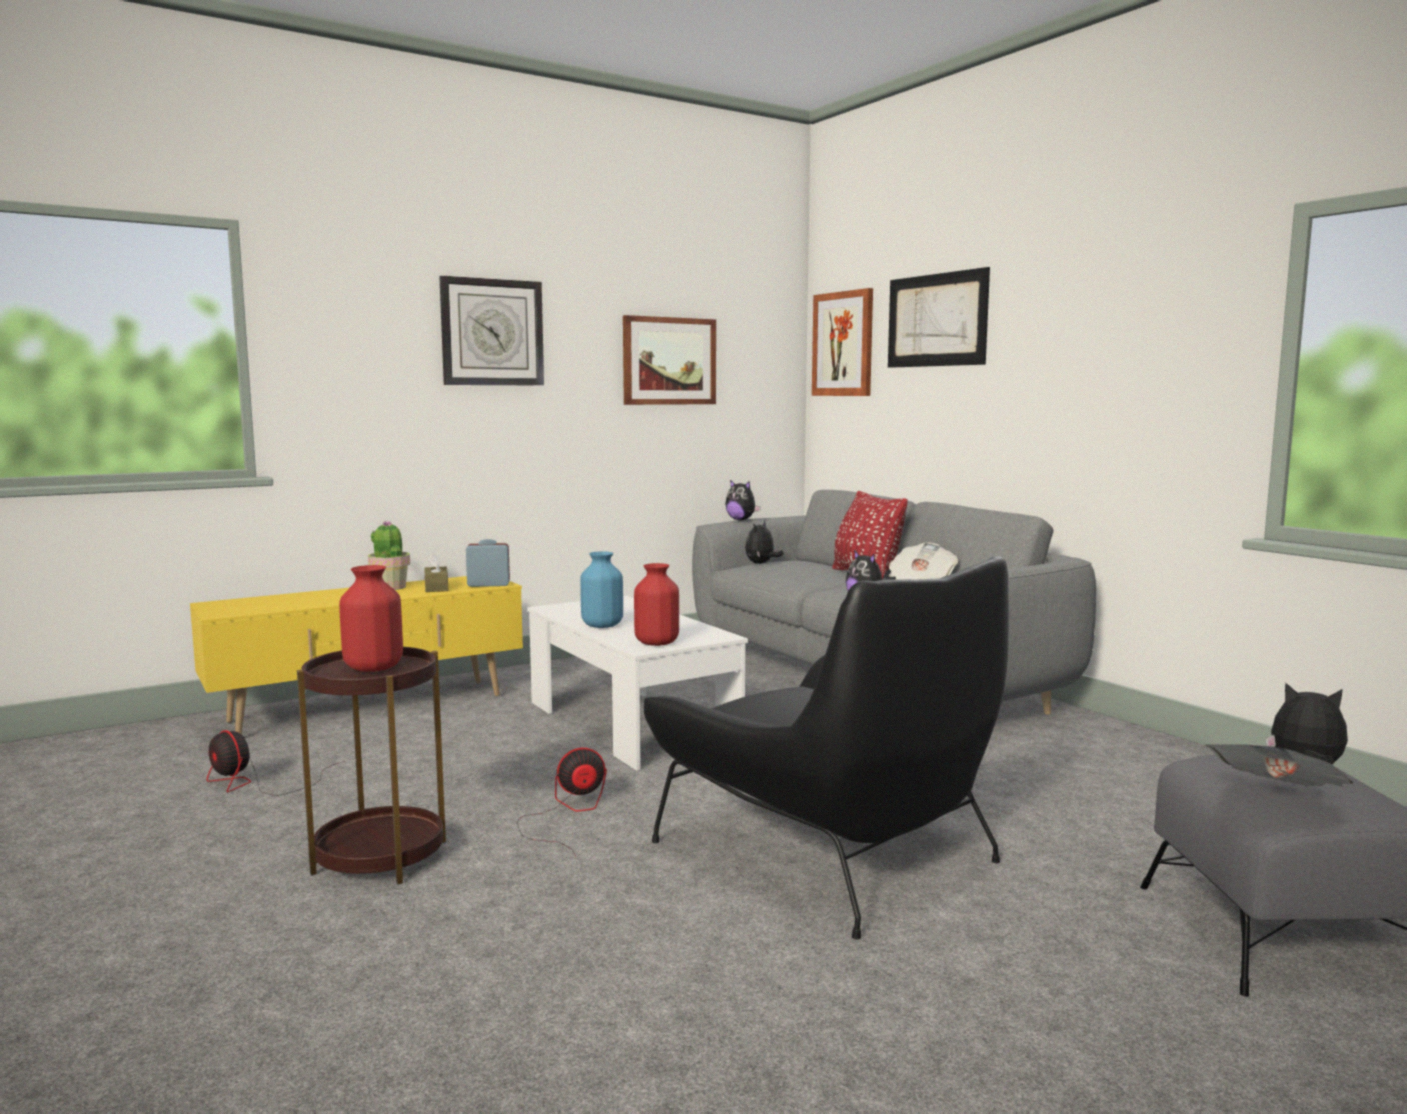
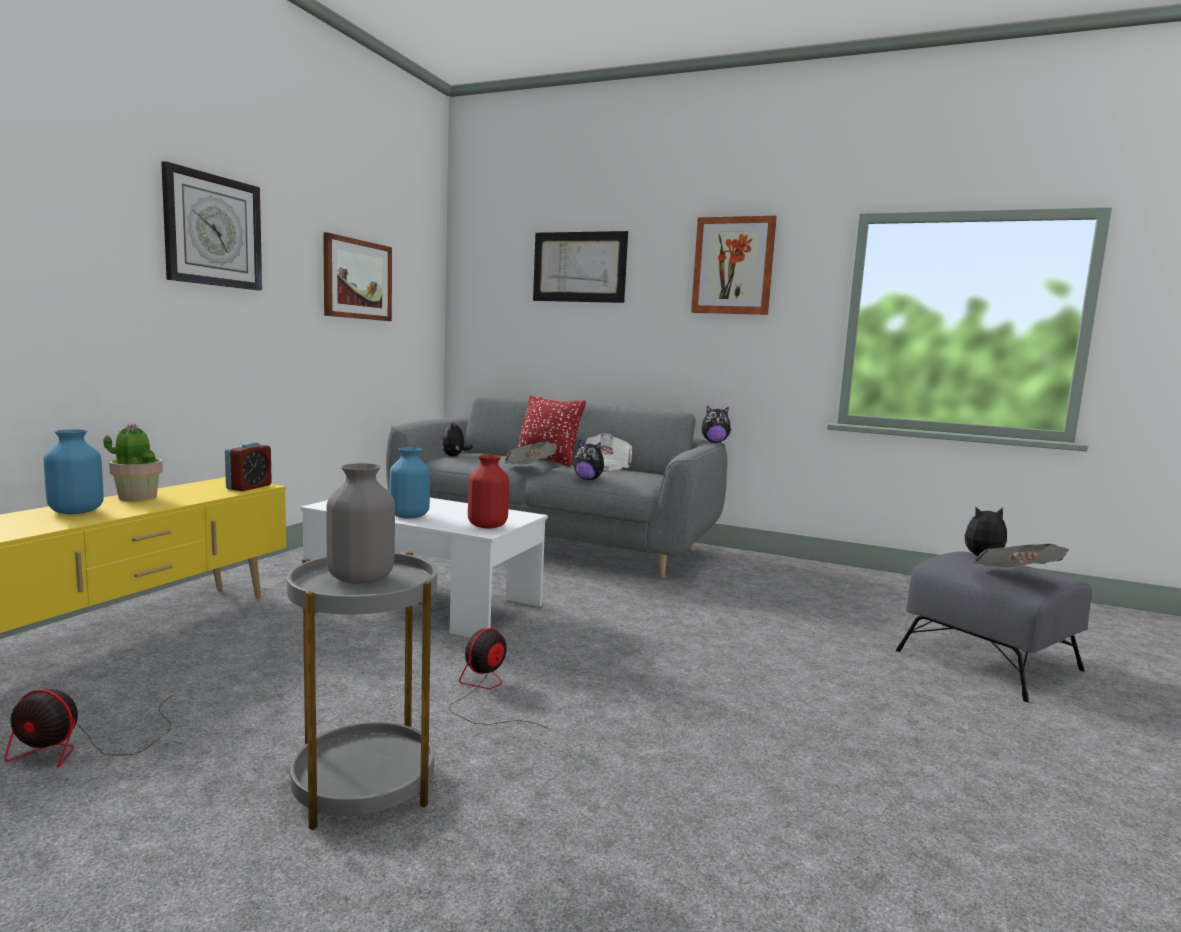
camera: 35 degrees left, 0 degrees up
brown side table [297,647,446,884] -> grey side table [287,552,437,830]
red vase [339,565,403,672] -> grey vase [326,463,395,584]
brown tissue box [425,553,448,592] -> none
alarm clock [466,539,510,587] -> alarm clock turned 150 degrees clockwise [225,442,272,491]
black armchair [644,556,1009,939] -> none
plush toy [725,480,761,520] -> plush toy moved to [701,406,732,443]
picture [812,288,873,396] -> picture moved to [691,216,777,315]
none -> blue vase [44,429,104,514]
none -> newspaper [504,441,558,465]

